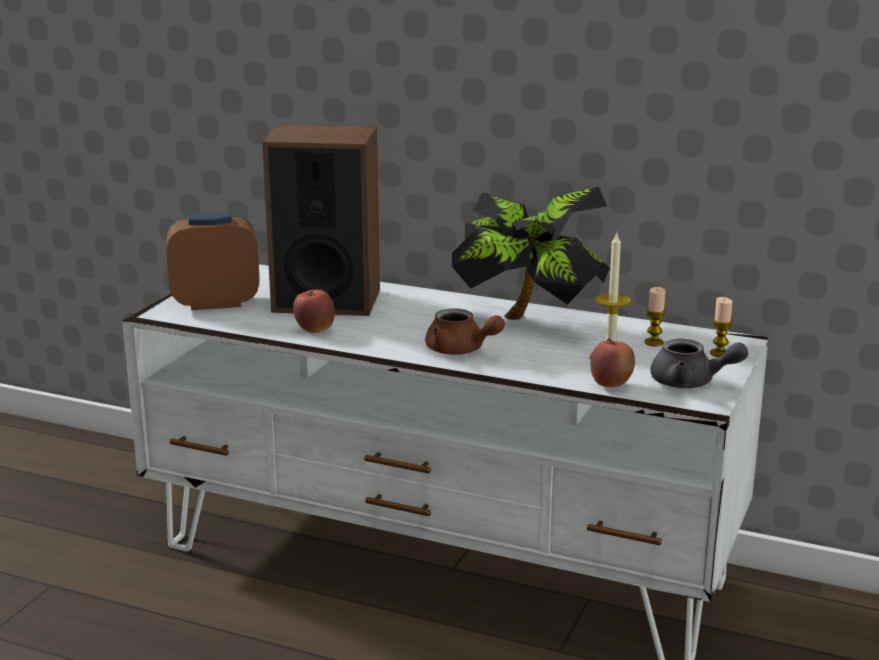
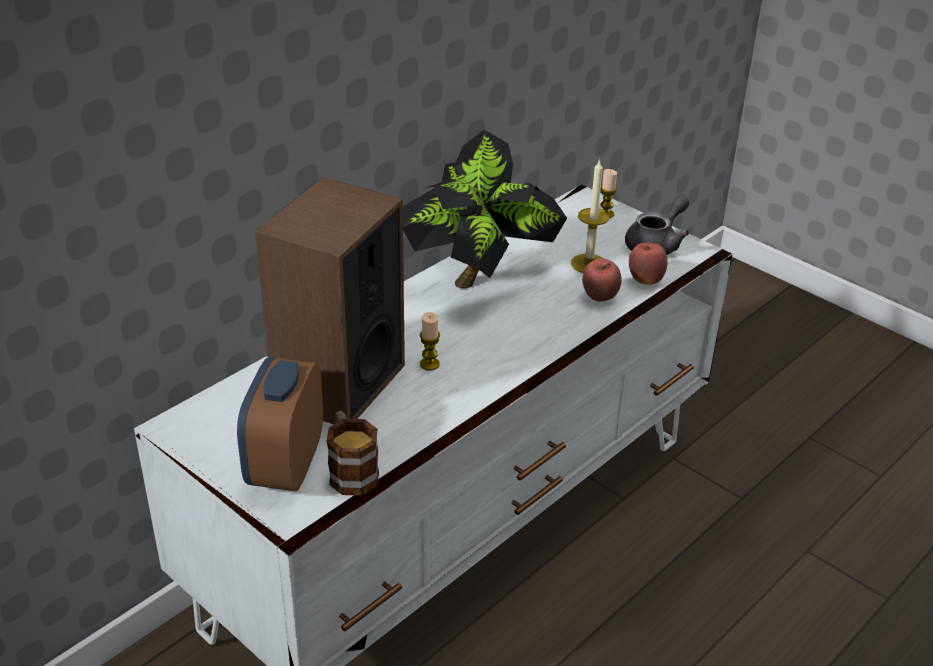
camera: 70 degrees left, 15 degrees up
apple [293,290,335,333] -> apple moved to [582,258,622,302]
brown teapot [425,308,505,355] -> none
candle [644,287,666,346] -> candle moved to [420,312,440,371]
none -> mug [326,411,379,496]

